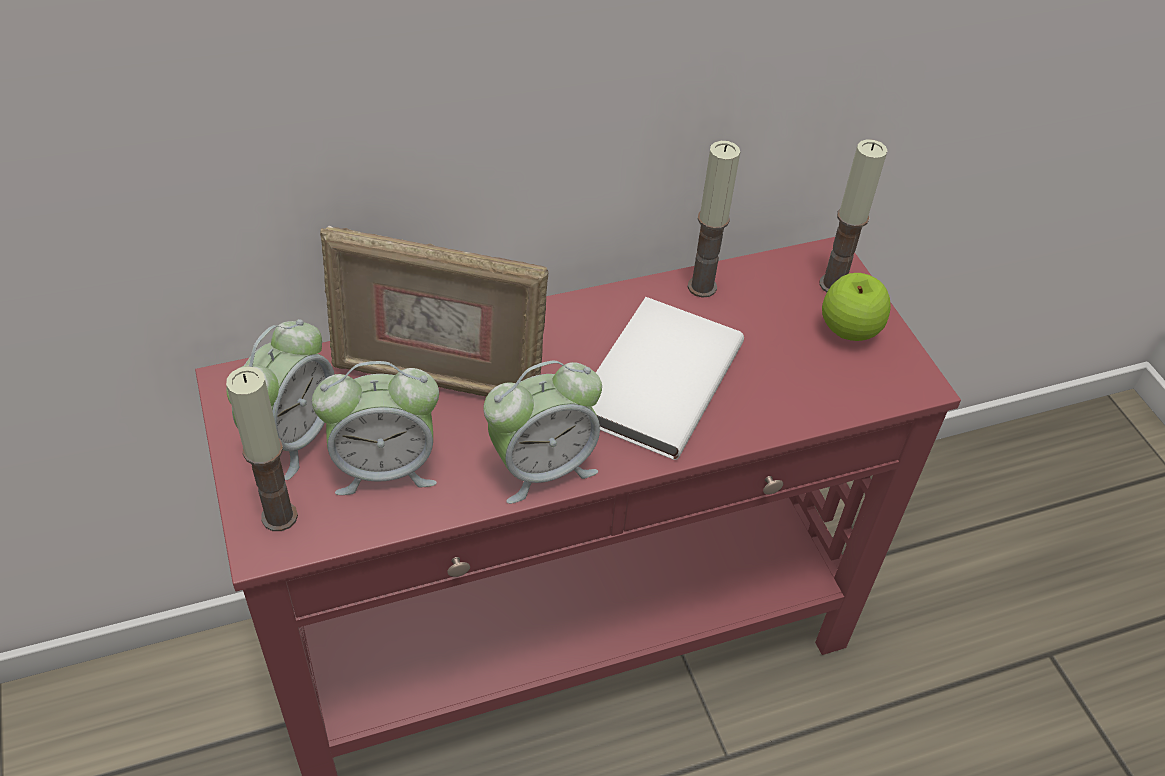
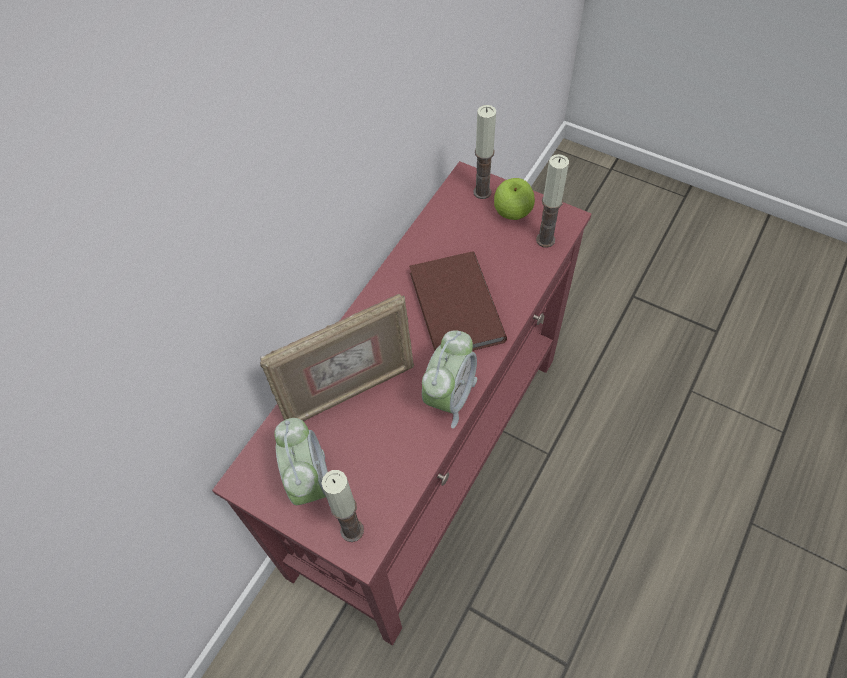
camera: 35 degrees left, 10 degrees up
alarm clock [312,361,439,495] -> none
white book [591,297,744,460] -> brown book [409,251,507,351]
candle [688,141,740,298] -> candle moved to [536,154,569,247]

